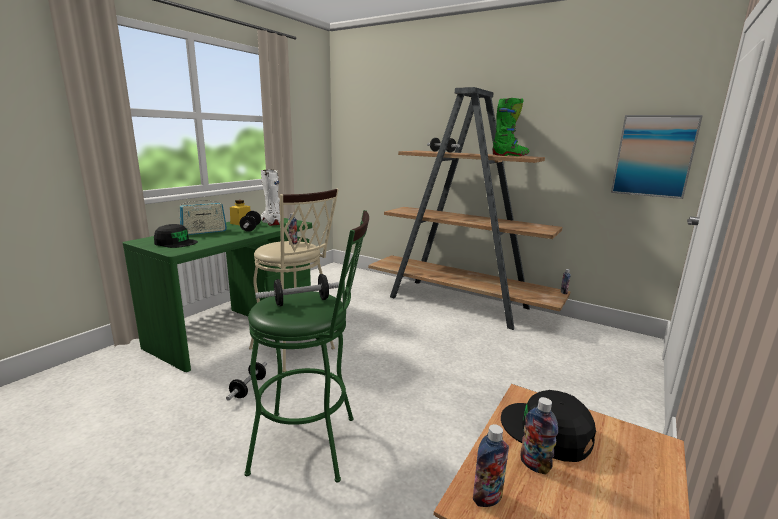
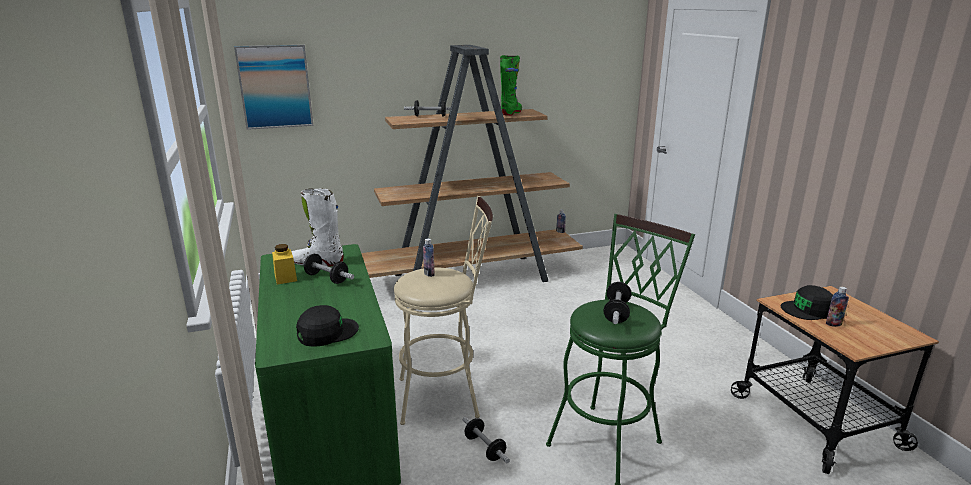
camera: 50 degrees left, 5 degrees up
radio [179,198,227,235] -> none
bottle [473,424,509,507] -> none
picture [611,115,703,199] -> picture moved to [234,45,313,130]

